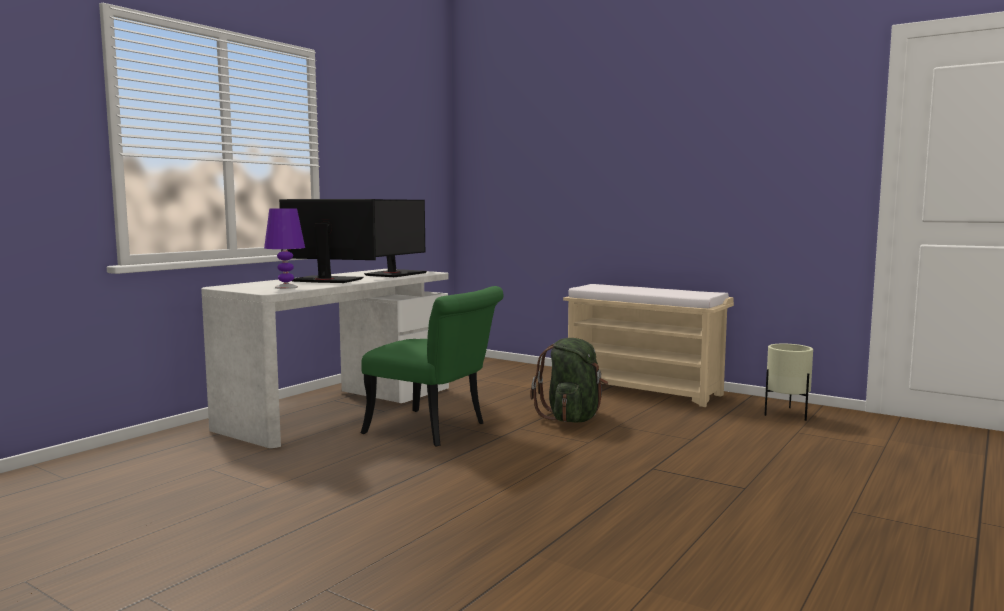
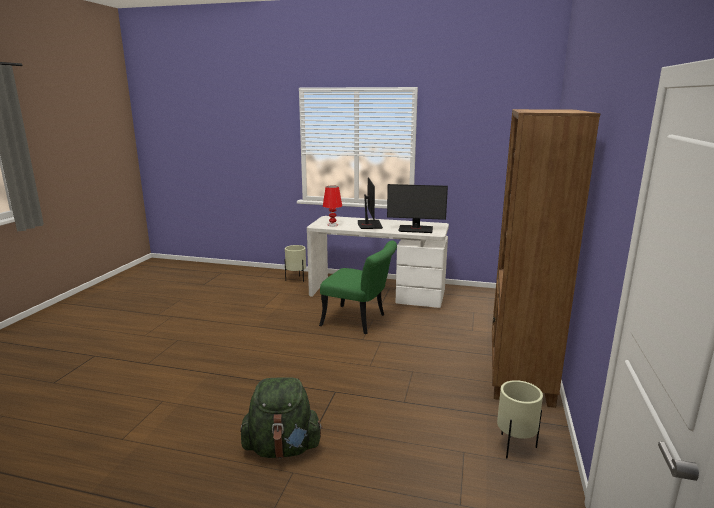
camera: 70 degrees right, 10 degrees up
purple table lamp [264,208,305,289] -> red table lamp [323,186,342,227]
green chair [361,286,504,447] -> green chair turned 75 degrees counterclockwise [319,240,397,334]
green backpack [530,338,608,423] -> green backpack moved to [240,377,323,459]
beige bench [563,284,734,407] -> brown bookcase [492,109,601,408]
none -> beige planter [284,245,306,282]

